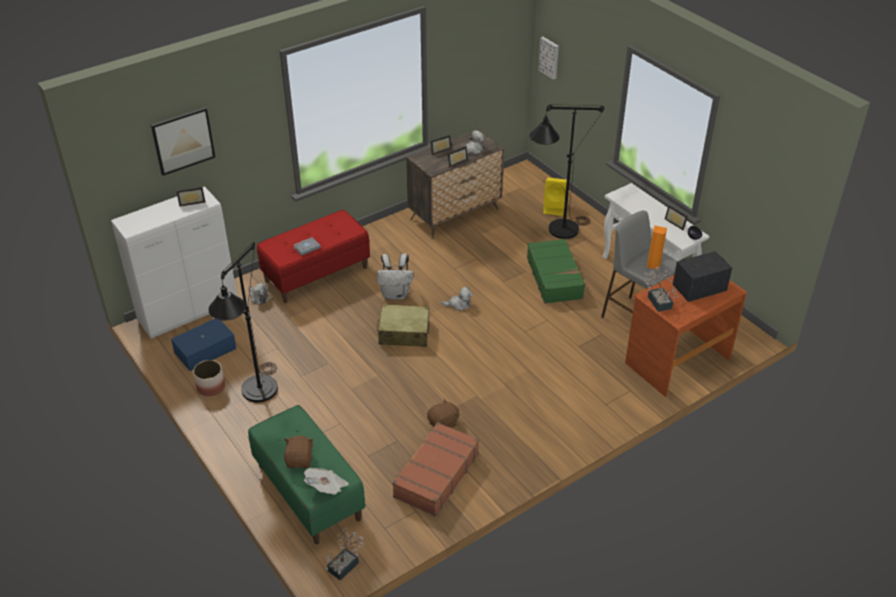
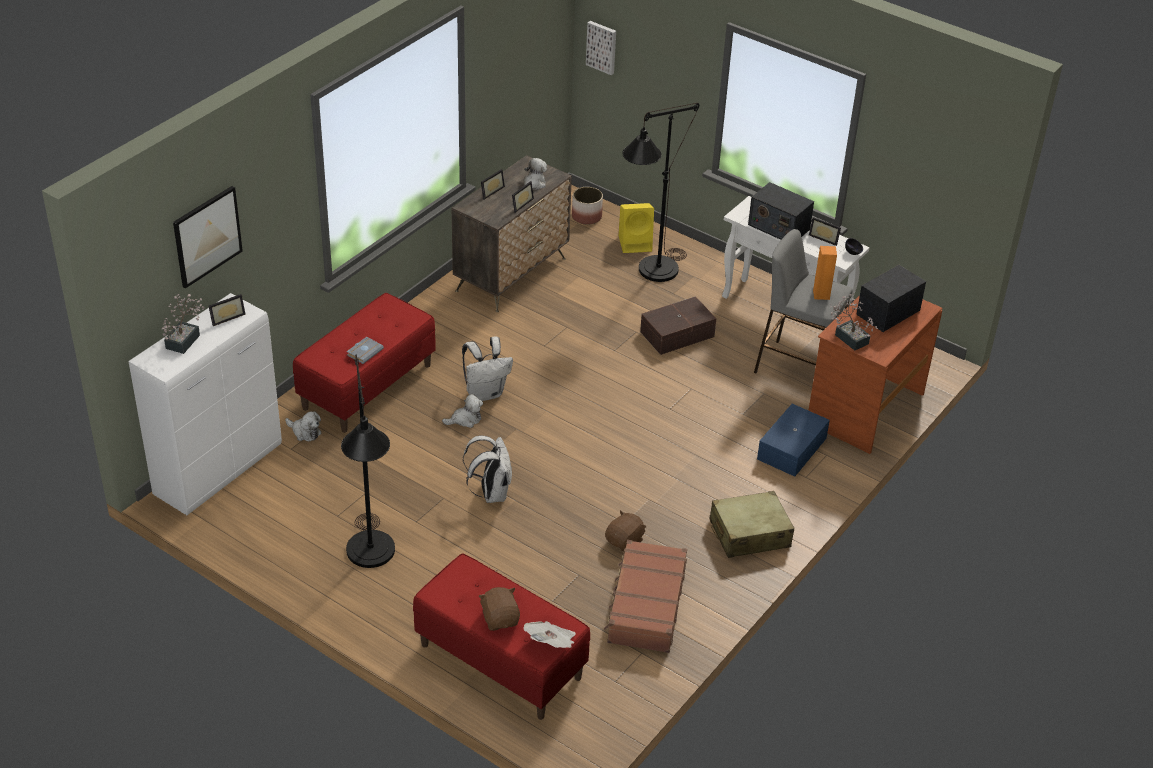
camera: 20 degrees left, 0 degrees up
blue storage box [171,319,237,371] -> blue storage box moved to [757,404,830,477]
planter [193,360,225,396] -> planter moved to [572,187,603,225]
green bench [248,405,365,544] -> red bench [413,553,590,720]
potted plant [325,527,365,581] -> potted plant moved to [162,294,205,354]
beige suitcase [377,304,430,347] -> beige suitcase moved to [709,491,795,558]
plush toy [441,287,473,311] -> plush toy moved to [442,394,483,428]
green suitcase [527,239,585,304] -> brown storage box [640,296,716,355]
none -> white backpack [463,435,512,503]
none -> radio [748,182,814,240]

